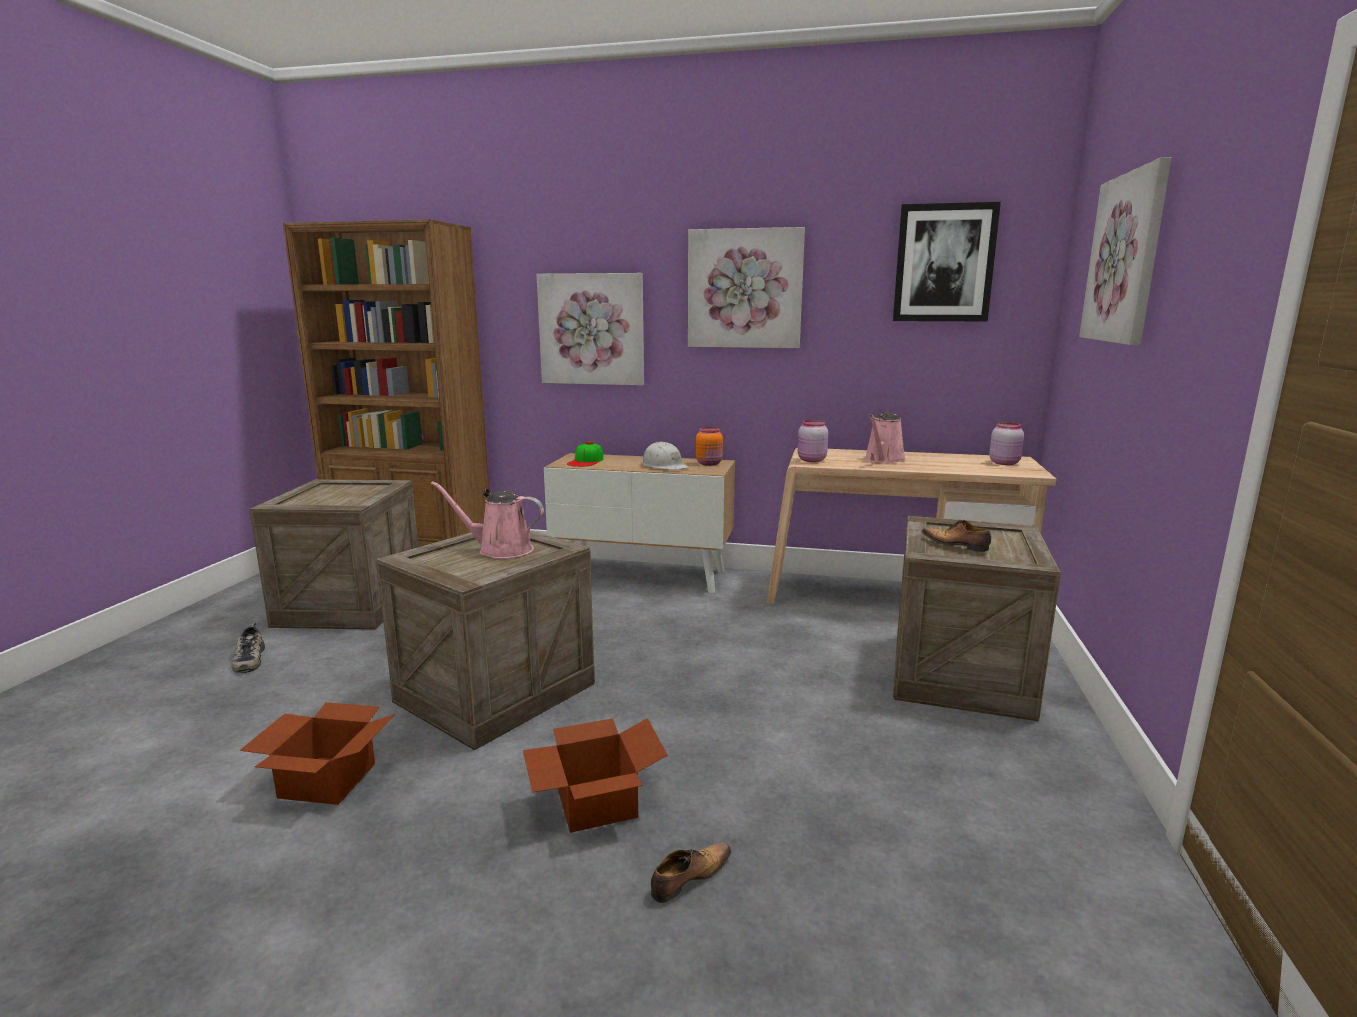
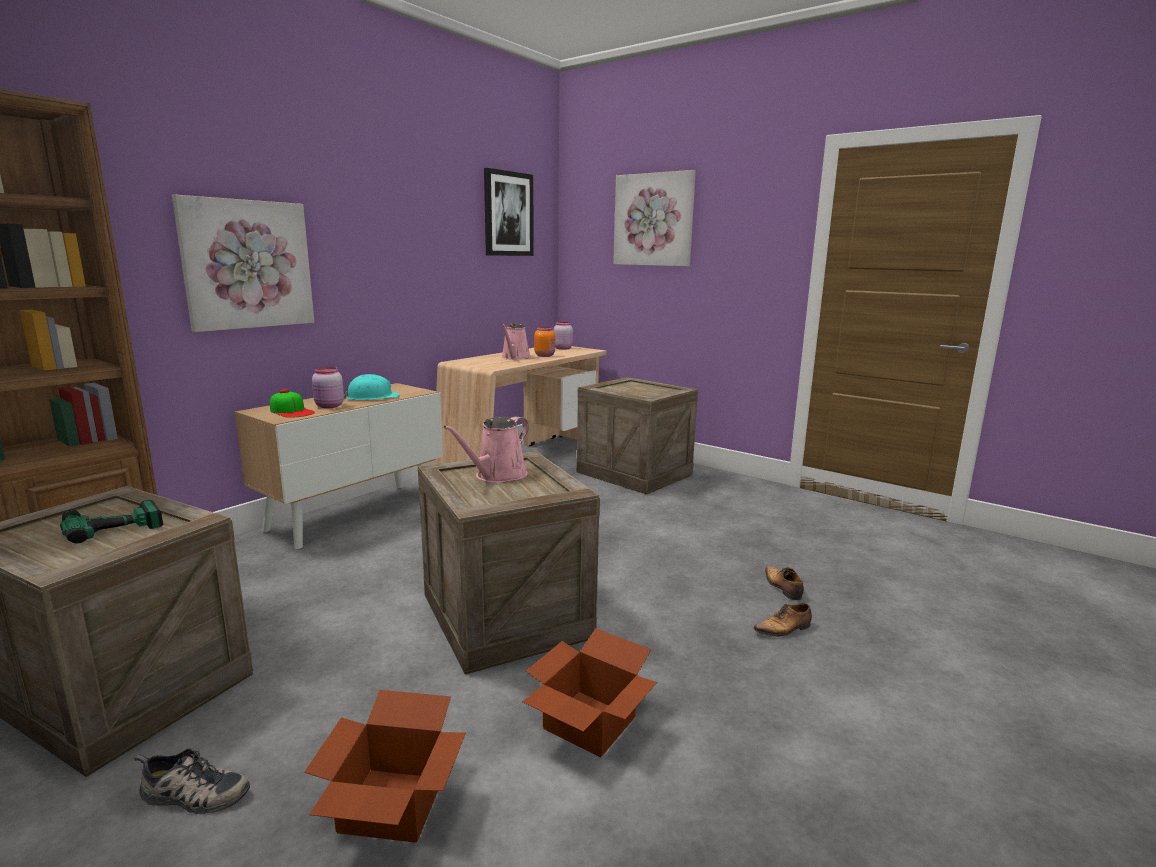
camera: 65 degrees left, 0 degrees up
cardboard box [523,718,668,833] -> cardboard box moved to [304,690,466,843]
white hard hat [641,442,689,470] -> turquoise hard hat [344,374,400,400]
picture [688,227,805,348] -> none
orange jar [696,427,723,466] -> orange jar moved to [534,327,555,357]
pink jar [798,420,828,462] -> pink jar moved to [312,367,344,408]
pink watering can [864,413,906,463] -> pink watering can turned 45 degrees clockwise [501,323,531,360]
shoe [922,520,991,552] -> shoe moved to [753,603,812,637]
none -> power drill [60,500,163,544]

